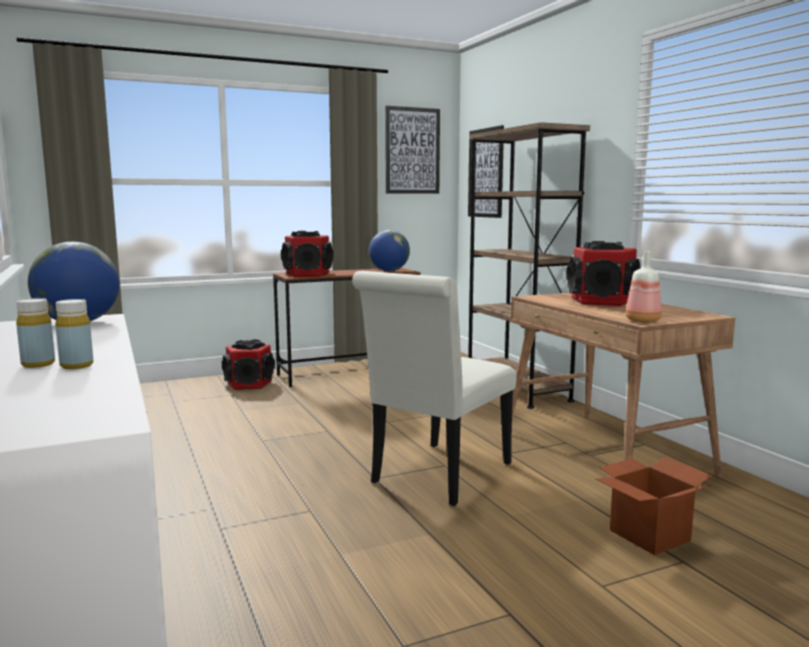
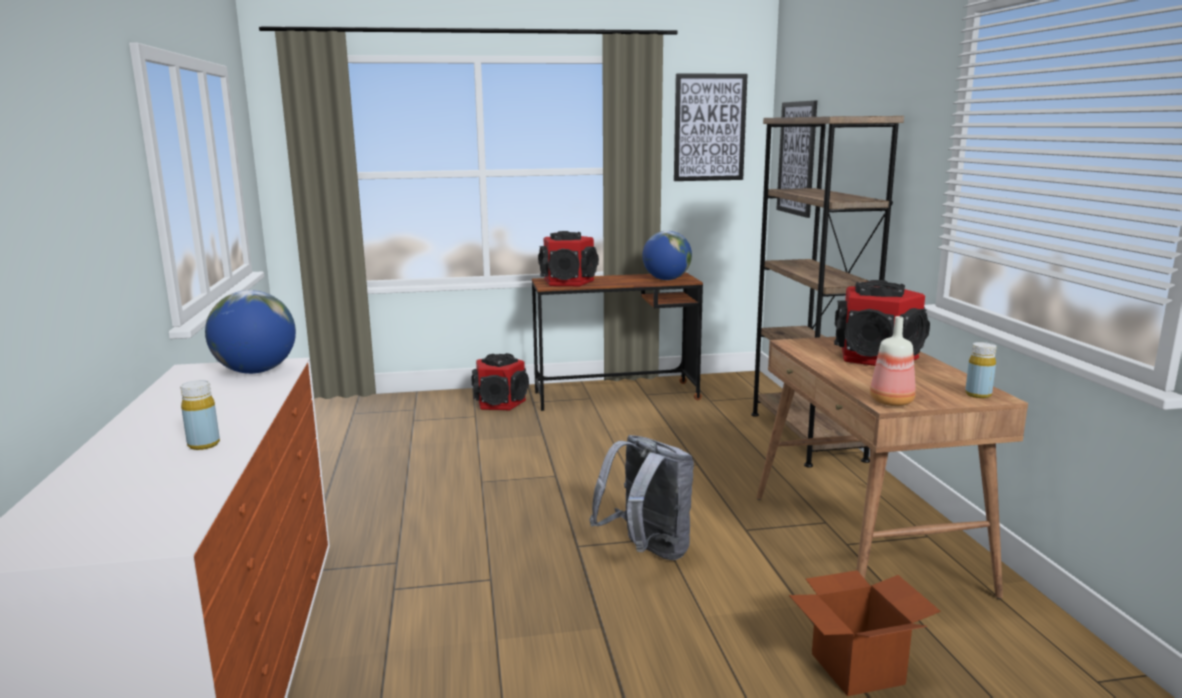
camera: 15 degrees right, 5 degrees up
yellow bottle [16,298,55,368] -> yellow bottle moved to [965,342,996,398]
white chair [352,271,517,506] -> grey backpack [589,435,694,560]

